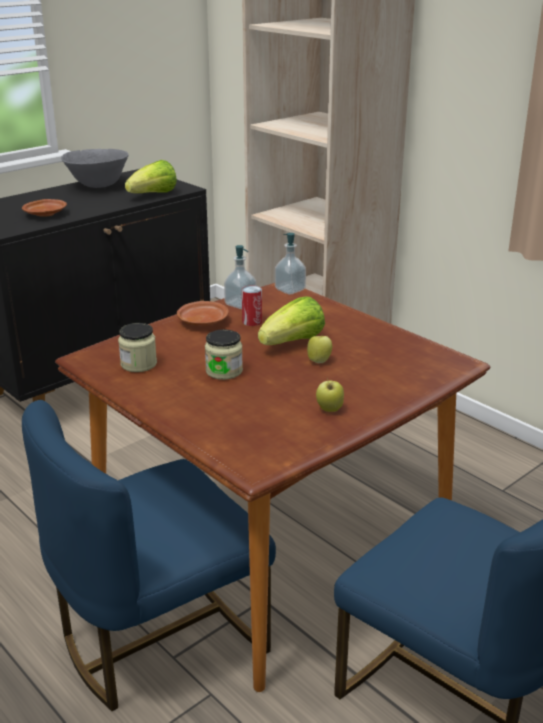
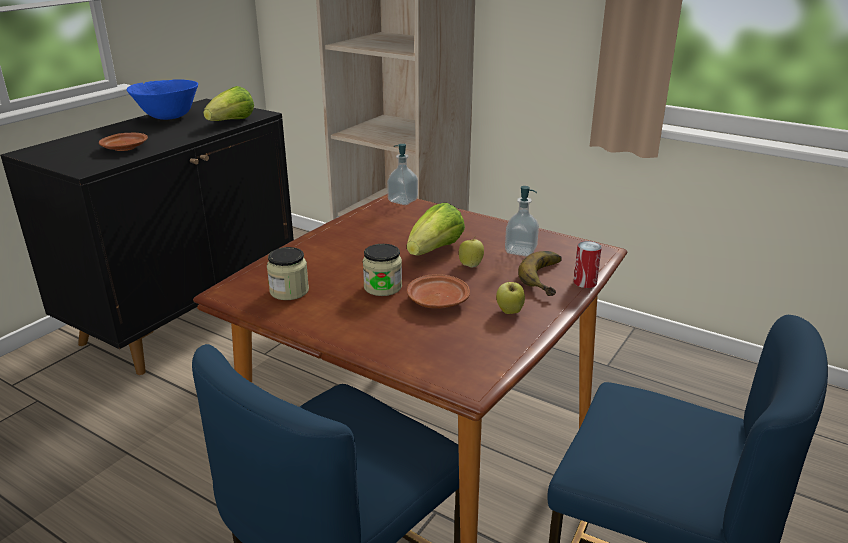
camera: 15 degrees left, 0 degrees up
grey bowl [61,149,129,188] -> blue bowl [127,79,198,120]
brown plate [177,301,229,326] -> brown plate moved to [407,274,470,309]
soap dispenser [224,245,256,309] -> soap dispenser moved to [505,186,539,256]
can [242,285,262,326] -> can moved to [574,241,602,288]
none -> banana [518,251,562,296]

